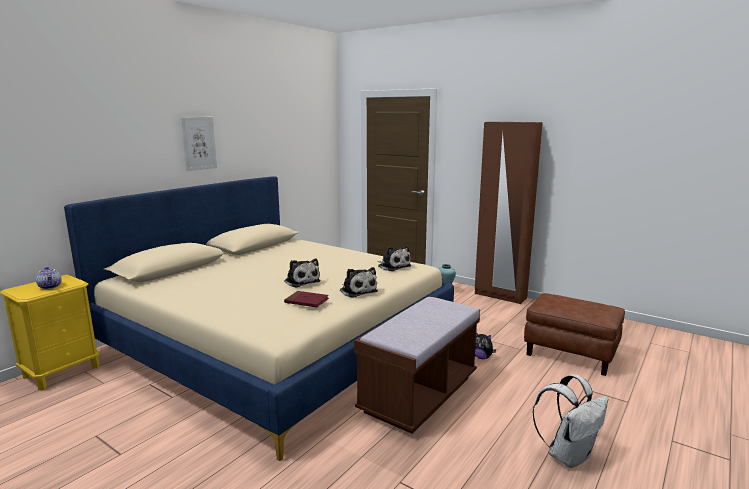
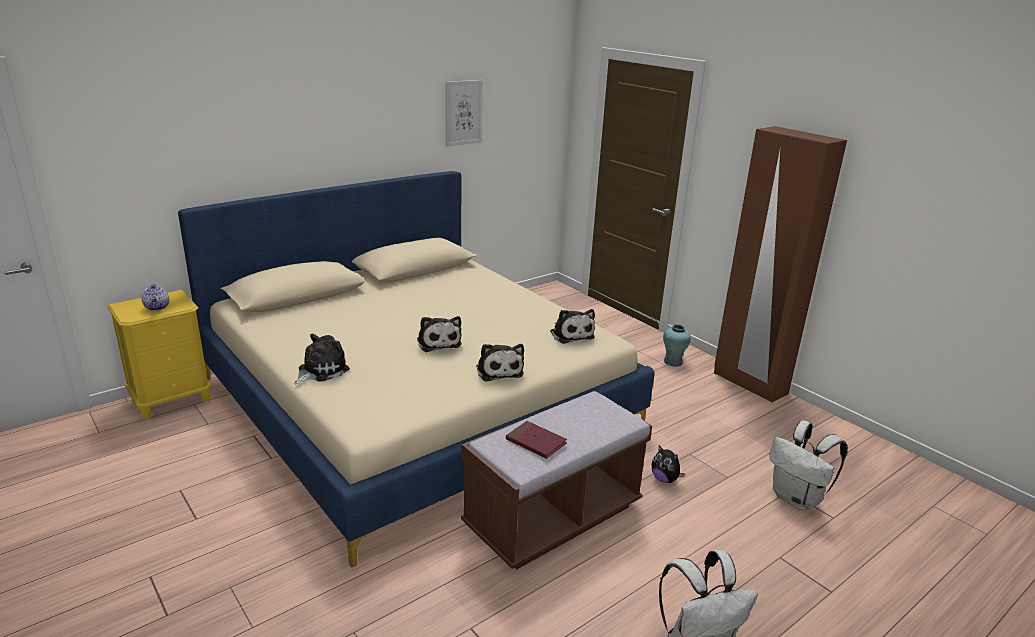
camera: 15 degrees right, 10 degrees up
picture [180,117,217,171] -> picture moved to [446,80,483,146]
red book [284,291,329,307] -> red book moved to [506,421,567,459]
brown ottoman [524,293,625,376] -> white backpack [769,420,848,511]
none -> plush toy [294,334,350,384]

